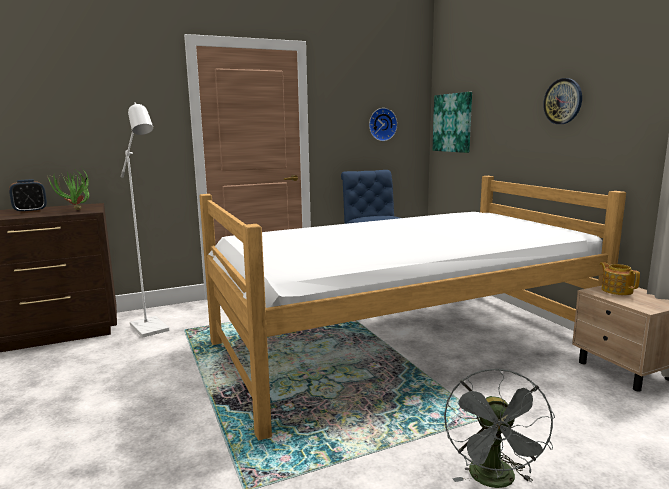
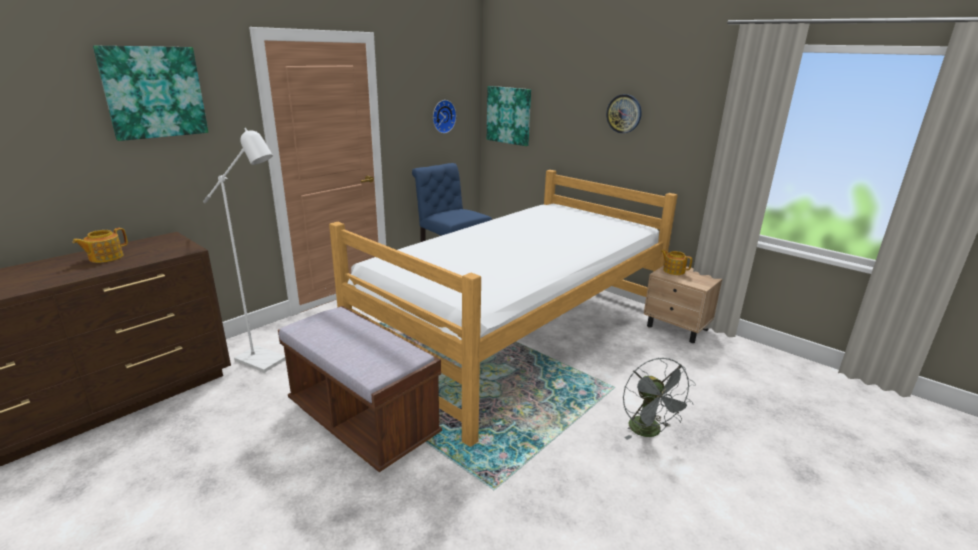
camera: 25 degrees left, 10 degrees up
alarm clock [9,179,47,213] -> teapot [72,228,128,263]
potted plant [47,168,91,210] -> none
none -> picture [93,46,208,141]
none -> brown bench [278,306,442,472]

